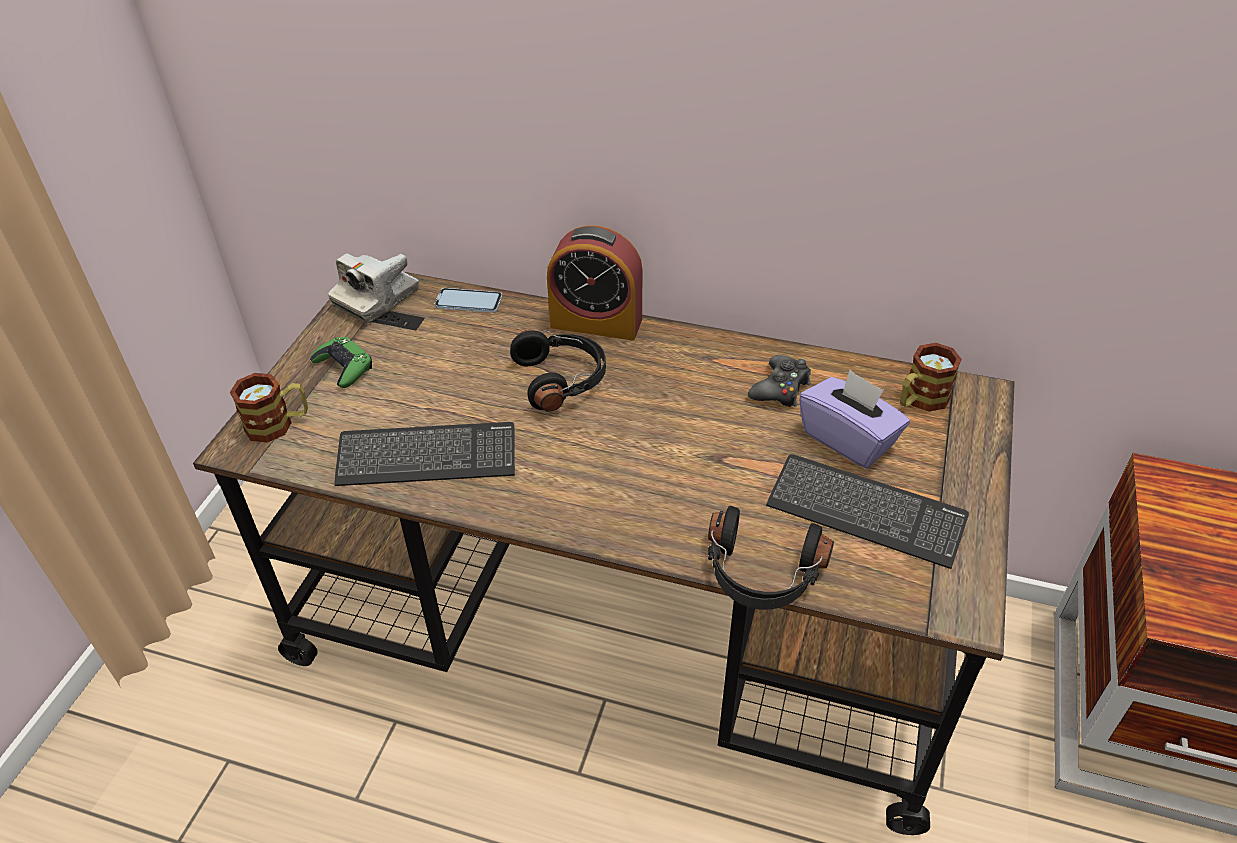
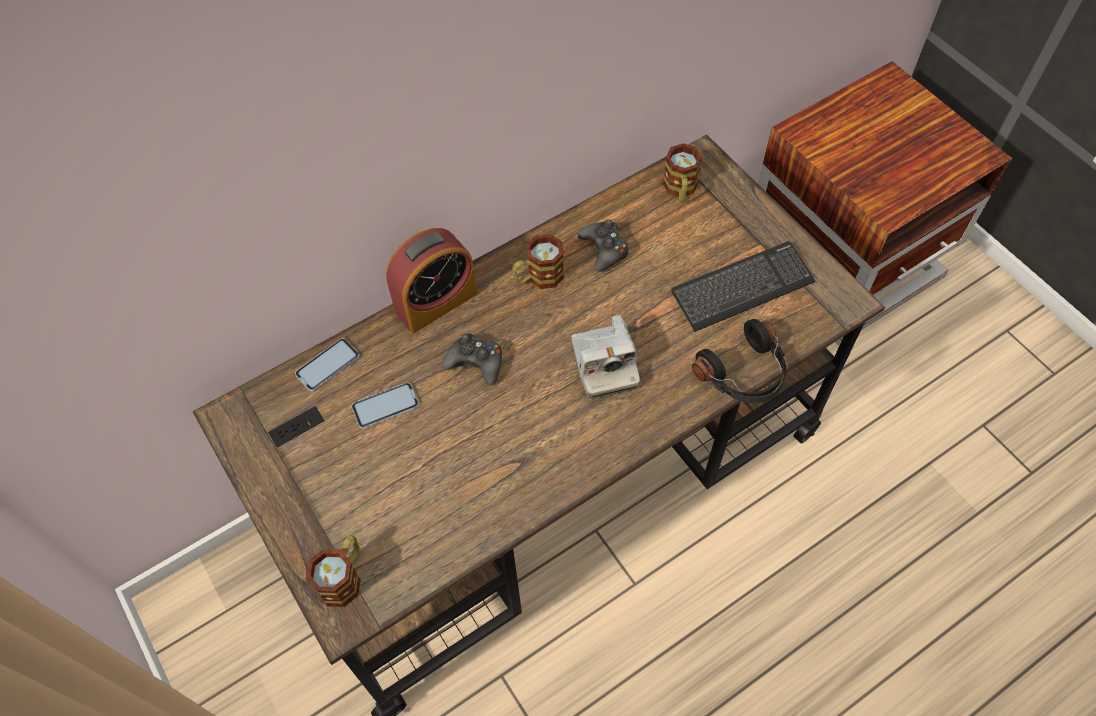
camera: 50 degrees left, 15 degrees up
green game controller [310,337,372,388] -> none
camera [328,254,419,323] -> camera moved to [571,315,640,399]
keyboard [334,422,515,486] -> none
black headphones [510,330,606,412] -> black game controller [442,334,502,385]
purple tissue box [799,370,910,468] -> none
none -> phone [351,382,419,429]
none -> mug [512,234,564,289]

